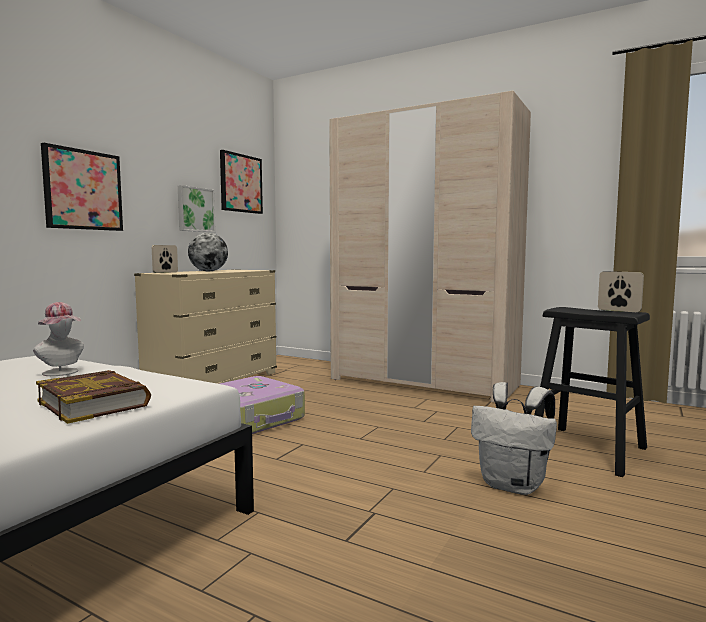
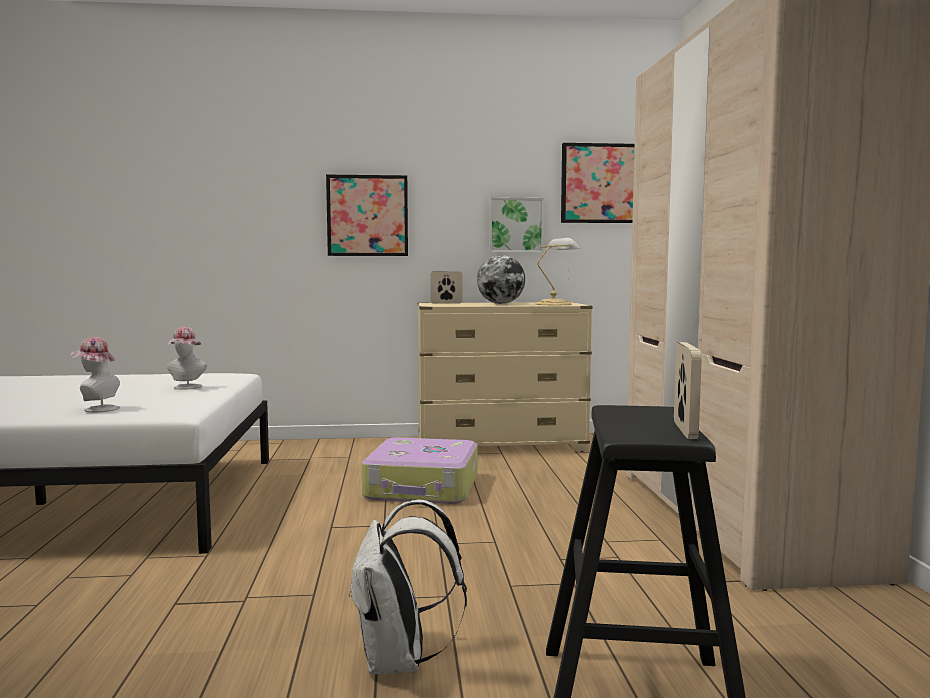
camera: 55 degrees right, 0 degrees up
book [36,370,151,424] -> hat [71,337,120,412]
none -> table lamp [535,238,580,305]

